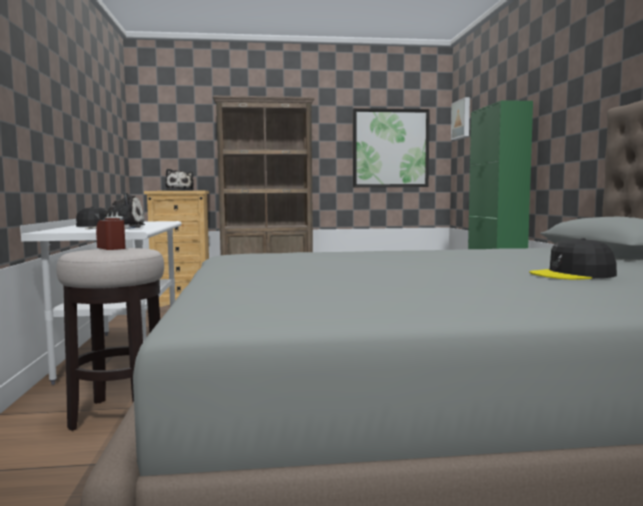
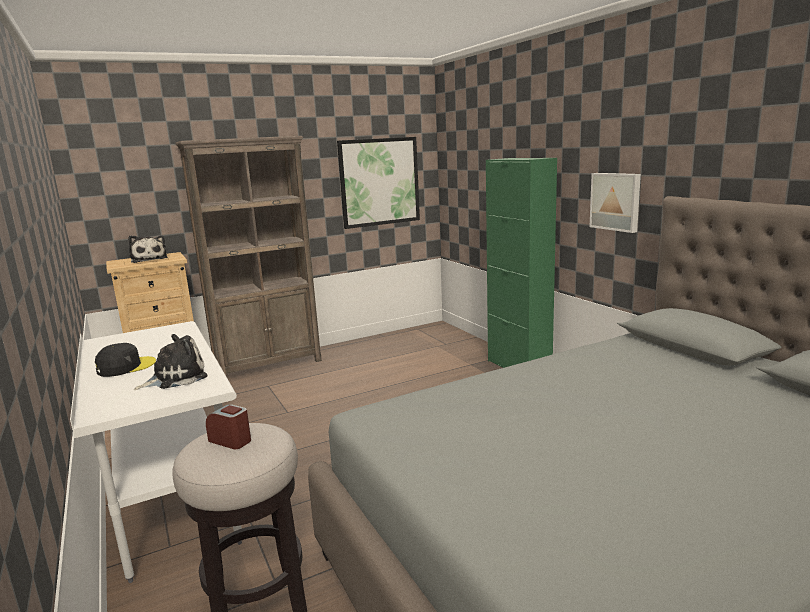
camera: 20 degrees left, 10 degrees up
picture [451,97,470,140] -> picture moved to [589,173,641,233]
black cap [529,238,617,280] -> none

